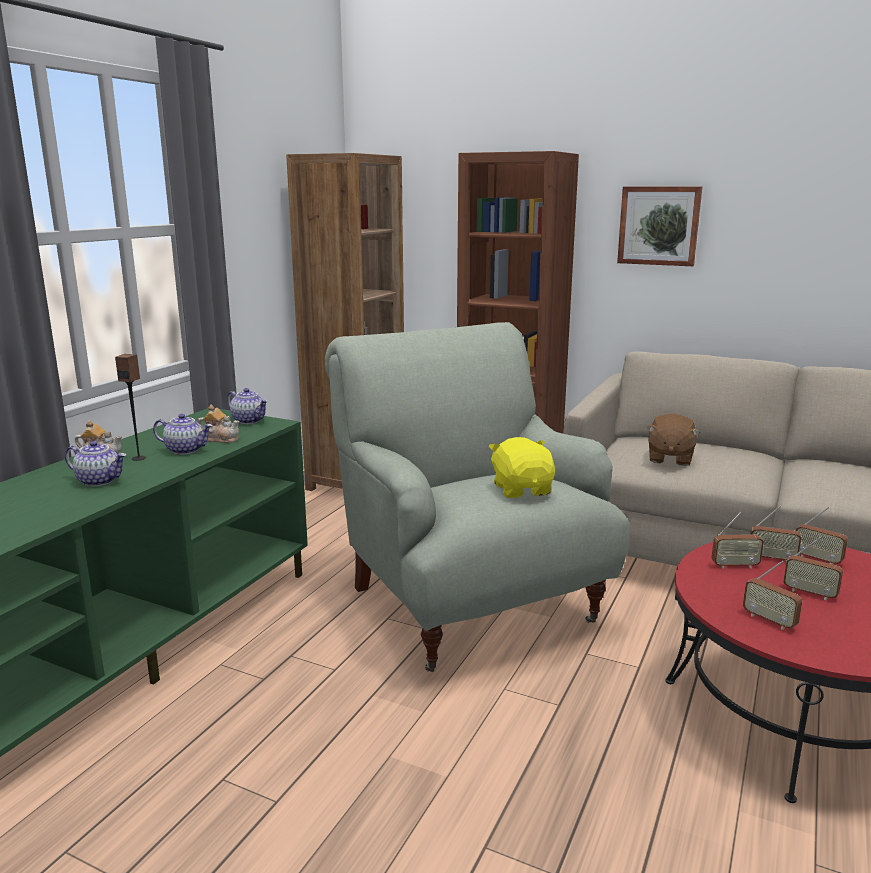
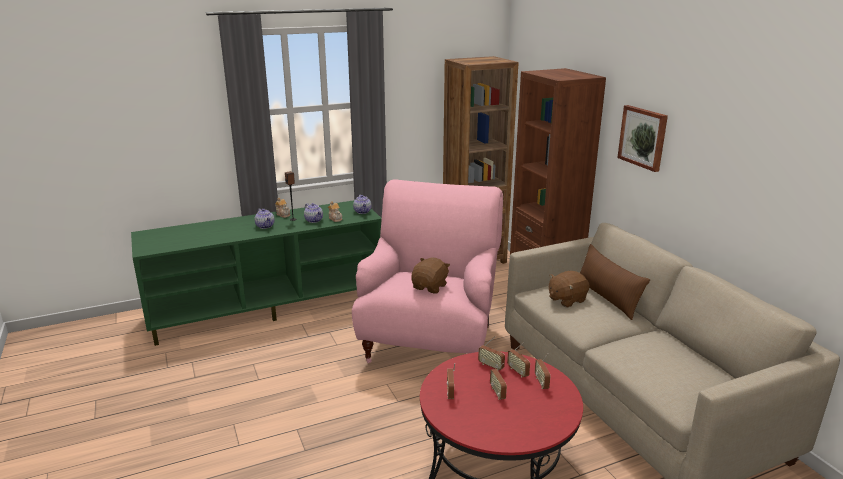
camera: 40 degrees right, 5 degrees up
grey armchair [325,322,630,672] -> pink armchair [352,179,503,363]
yellow plush toy [489,437,555,498] -> brown plush toy [411,257,450,294]
none -> brown pillow [580,244,650,320]

